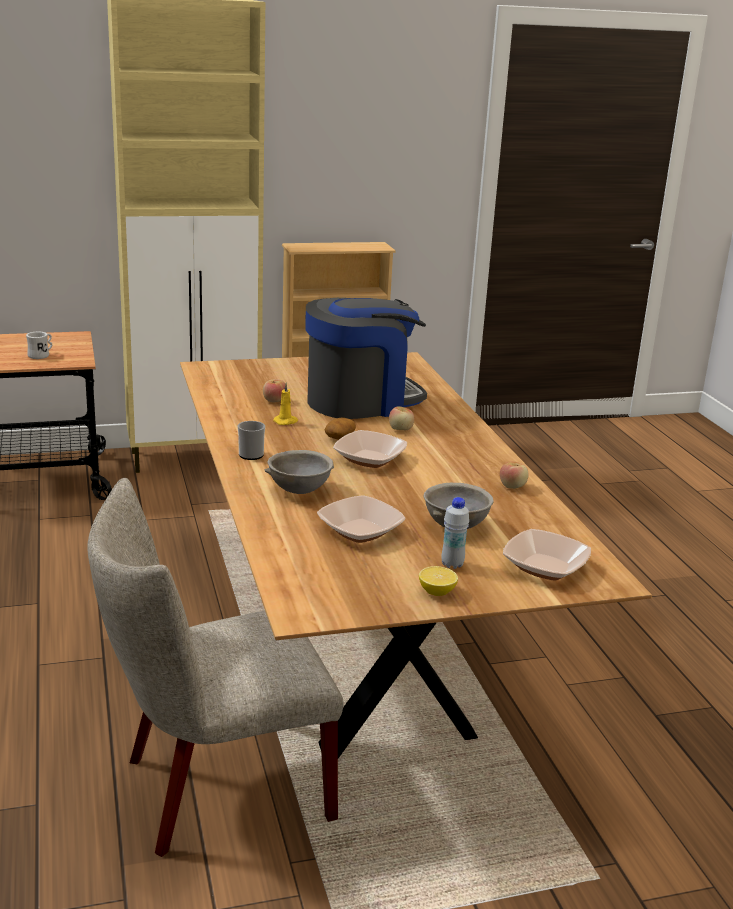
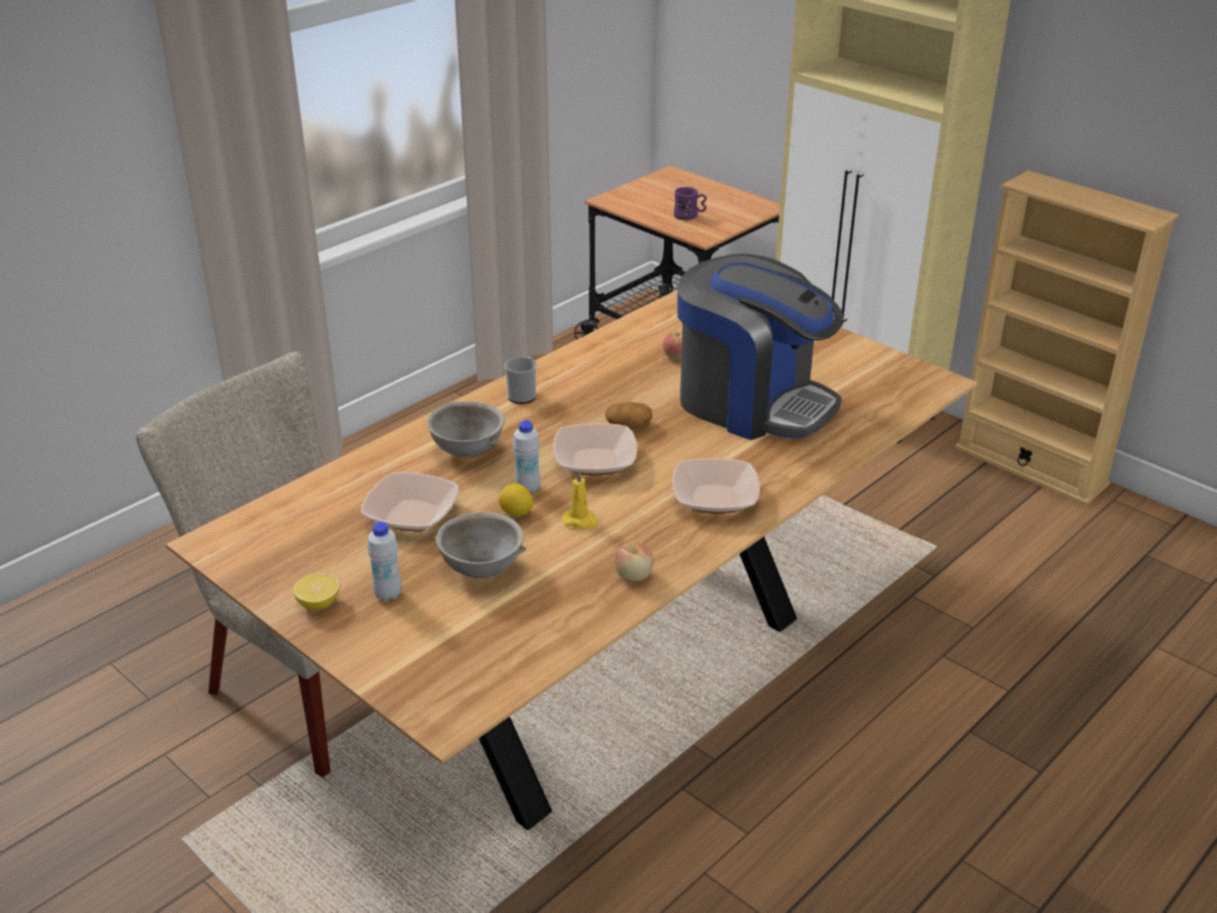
camera: 60 degrees right, 10 degrees up
white mug [26,332,52,359] -> purple mug [674,187,707,220]
yellow candle [273,382,298,425] -> yellow candle moved to [562,470,599,529]
apple [389,406,414,430] -> none
bowl [503,529,591,581] -> bowl moved to [672,458,760,514]
none -> lemon [499,483,533,516]
none -> white bottle [513,420,540,494]

